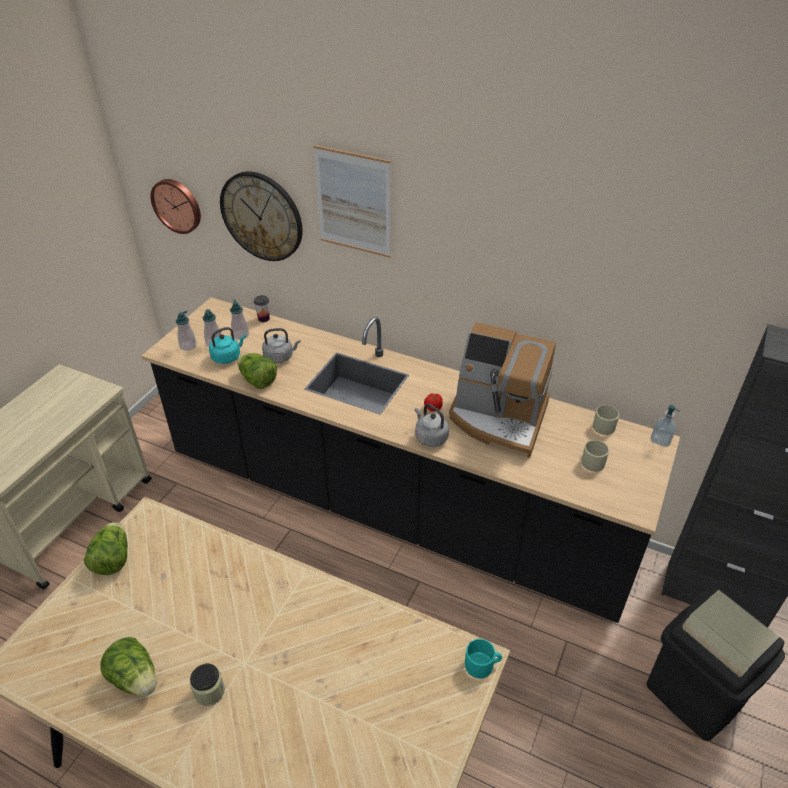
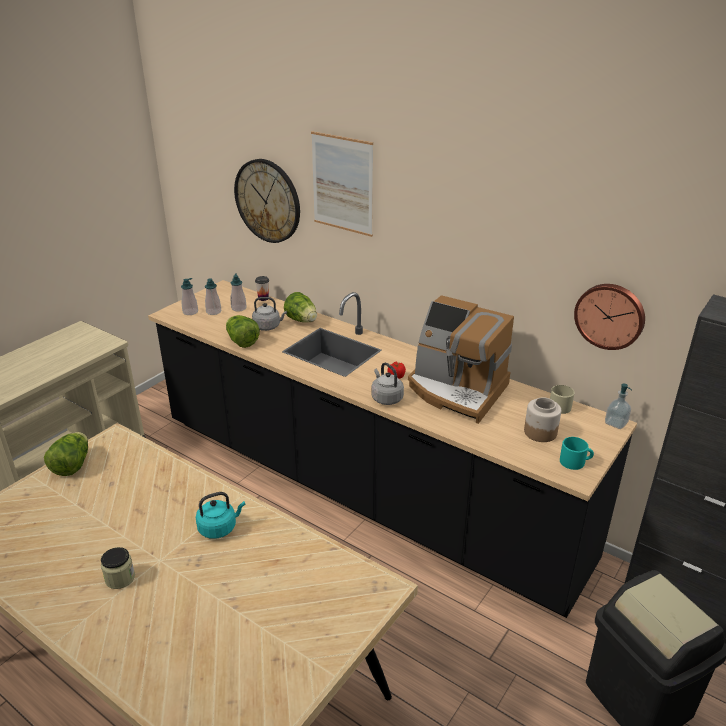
camera: 10 degrees right, 10 degrees down
lettuce [100,637,156,697] -> lettuce moved to [284,292,317,322]
wall clock [150,179,201,234] -> wall clock moved to [574,284,645,350]
turquoise kettle [209,327,246,364] -> turquoise kettle moved to [196,492,245,539]
turquoise mug [465,639,502,679] -> turquoise mug moved to [560,437,594,470]
beige mug [581,440,609,472] -> jar [524,397,561,442]

